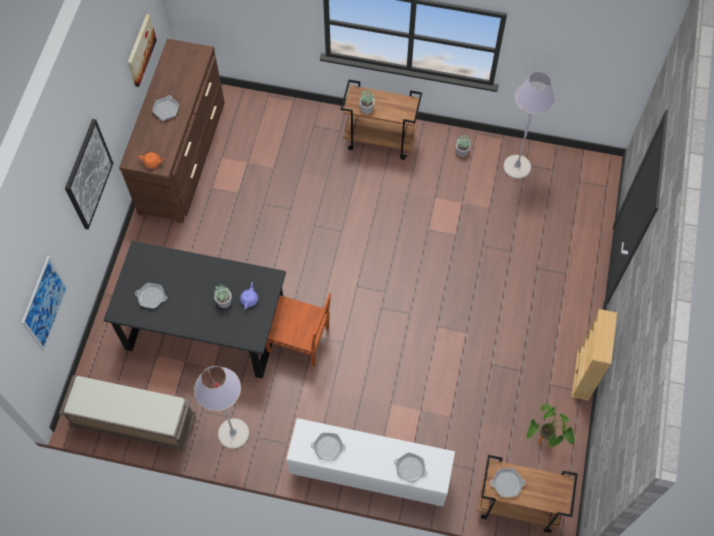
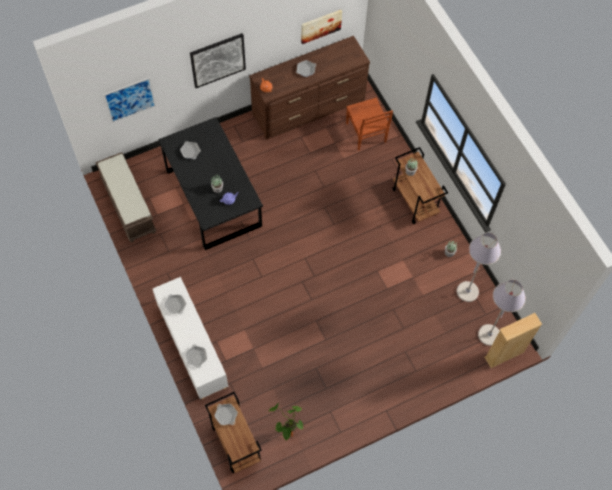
camera: 50 degrees right, 0 degrees up
grey floor lamp [194,366,249,449] -> grey floor lamp moved to [478,280,526,346]
brown chair [266,293,331,367] -> brown chair moved to [346,98,393,151]
beige bookcase [571,309,617,401] -> beige bookcase moved to [485,313,542,368]

